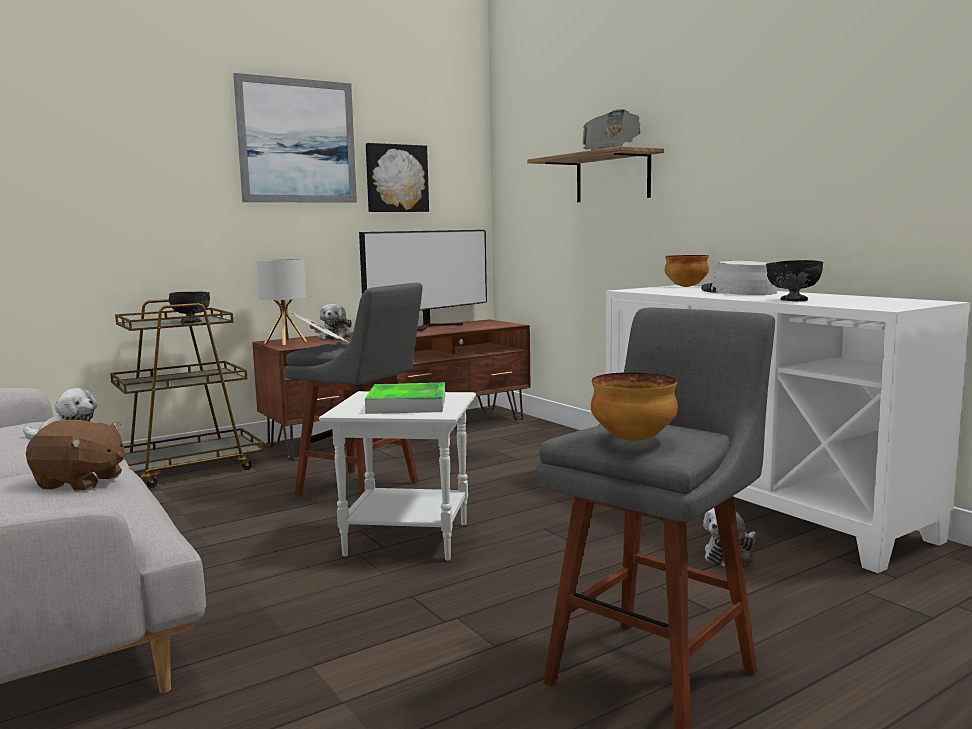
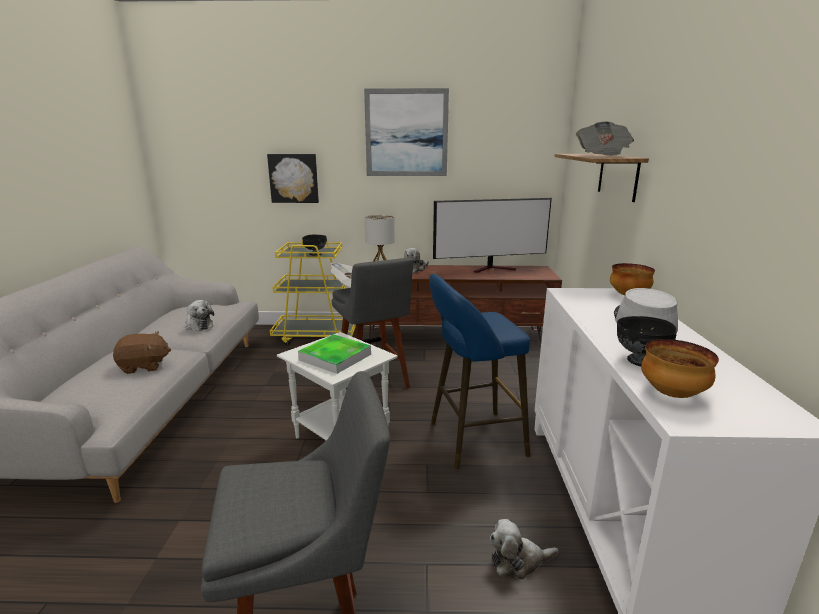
camera: 35 degrees right, 10 degrees up
brown plush toy [26,420,125,490] -> brown plush toy turned 60 degrees counterclockwise [113,331,171,374]
brown cart [110,299,264,488] -> yellow cart [270,239,356,345]
picture [366,143,429,212] -> picture moved to [267,154,319,203]
bowl [591,372,678,441] -> bowl moved to [641,339,719,398]
none -> blue stool [429,274,531,469]

